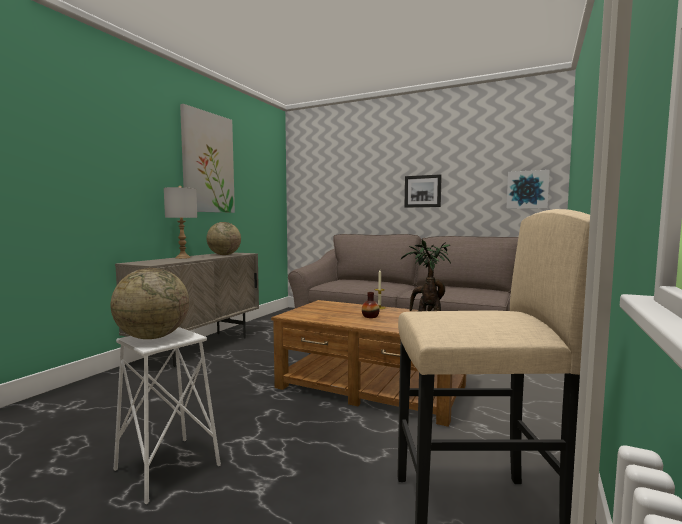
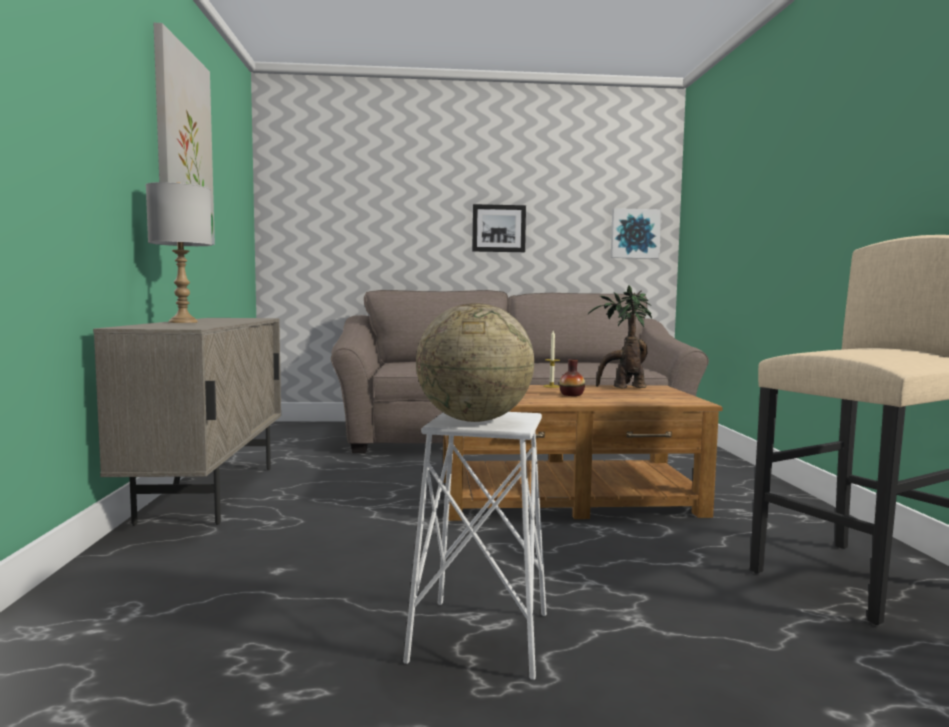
camera: 30 degrees left, 0 degrees up
globe [207,222,241,255] -> none

